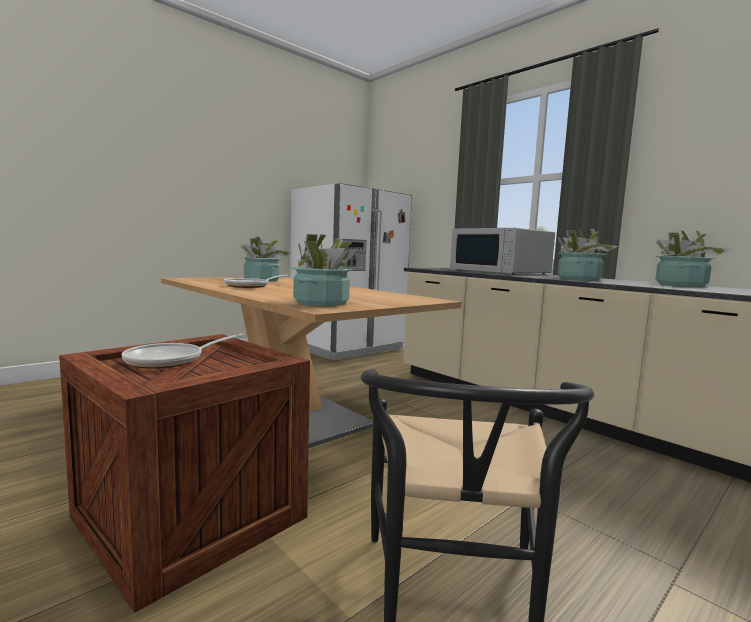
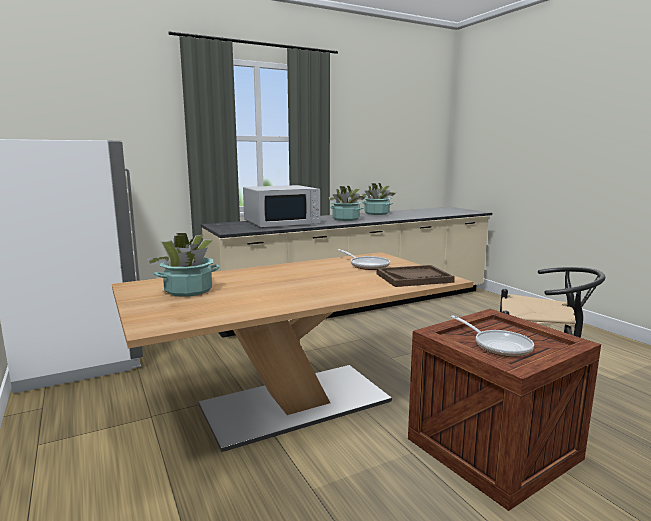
camera: 75 degrees left, 5 degrees up
frying pan [224,275,288,288] -> frying pan moved to [338,249,390,270]
potted plant [291,234,359,306] -> brown tray [377,265,455,287]

